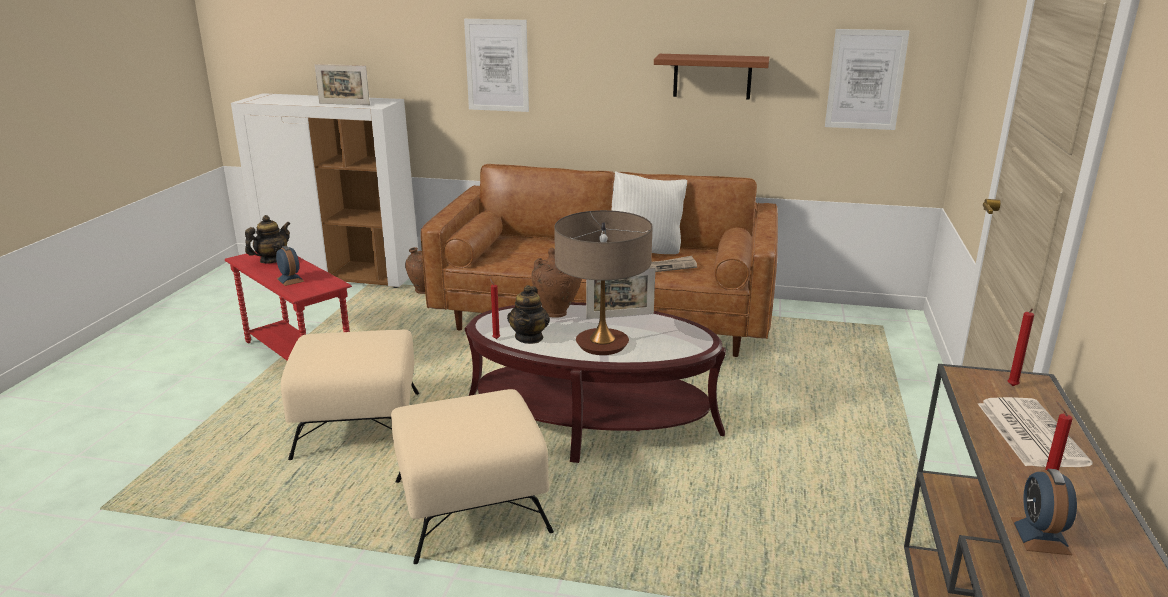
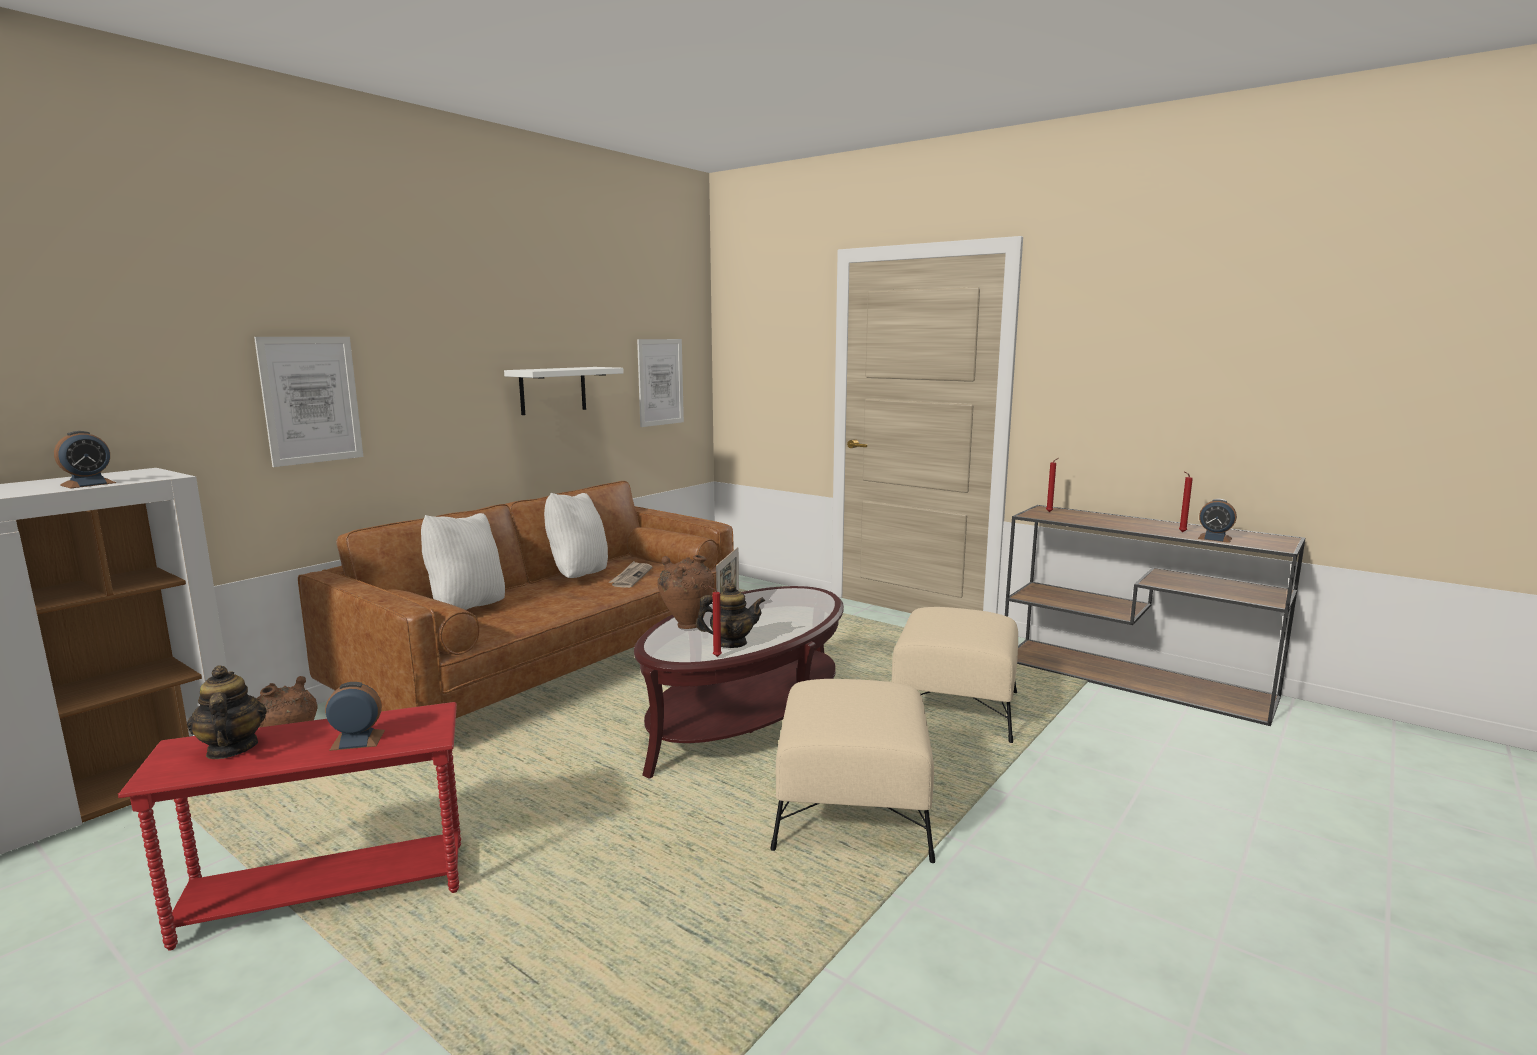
camera: 65 degrees left, 10 degrees down
beige ottoman [281,330,419,460] -> beige ottoman moved to [891,607,1018,743]
picture frame [315,64,370,105] -> alarm clock [54,431,116,489]
teapot [507,285,550,344] -> teapot turned 45 degrees counterclockwise [696,583,765,648]
table lamp [554,210,653,355] -> none
brown shelf [654,54,769,100] -> white shelf [504,367,624,415]
newspaper [978,397,1093,467] -> none
none -> white pillow [421,513,505,610]

